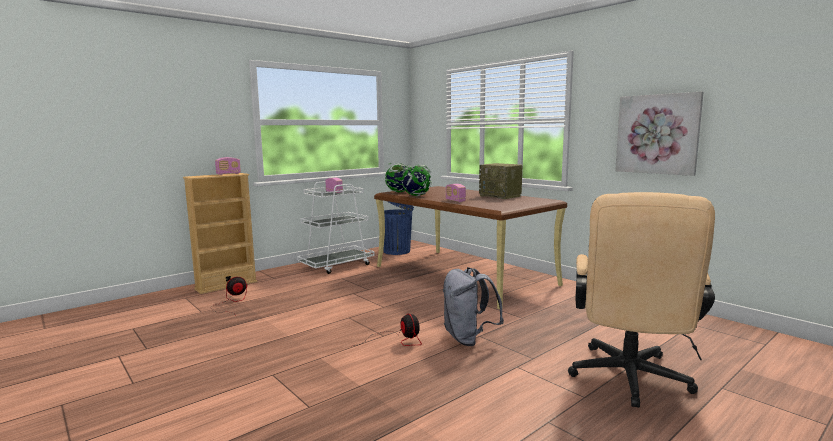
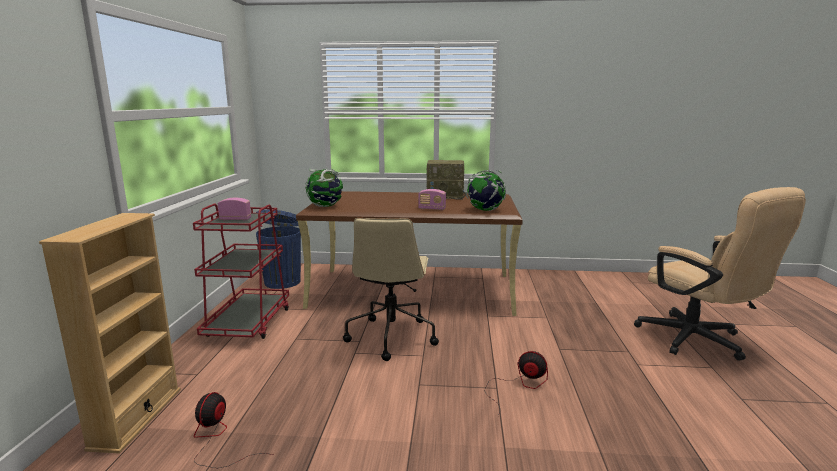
camera: 45 degrees left, 5 degrees up
radio [215,157,241,175] -> none
white cart [297,181,375,274] -> red cart [193,203,289,339]
globe [400,165,432,196] -> globe moved to [465,170,506,211]
grey backpack [443,267,504,346] -> none
picture [615,92,704,176] -> none
none -> beige office chair [343,218,439,361]

